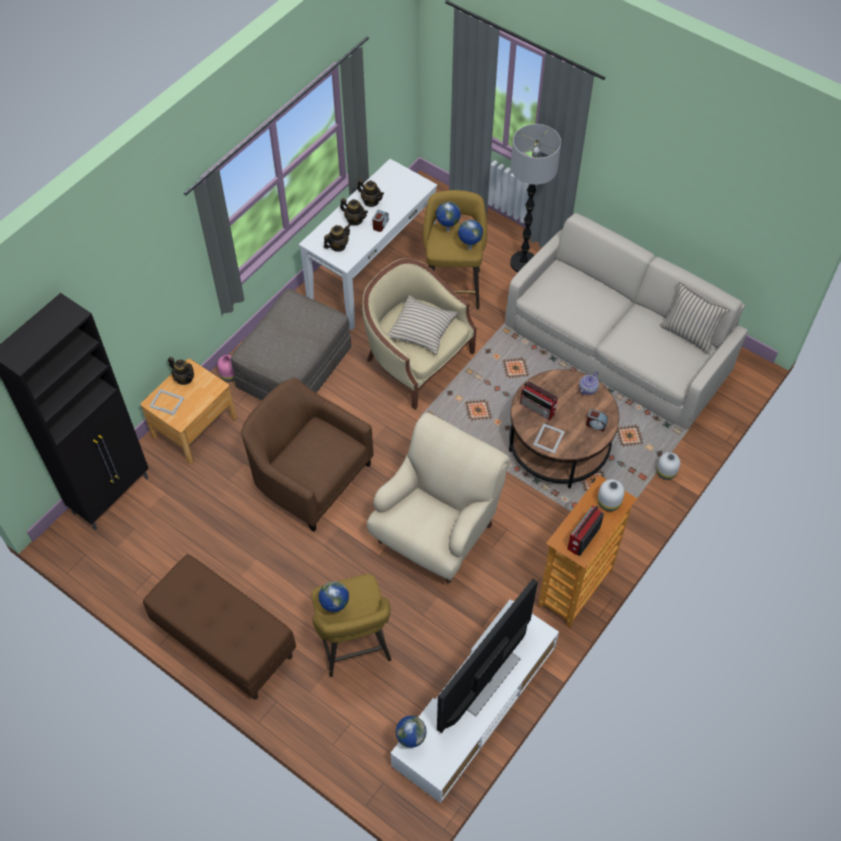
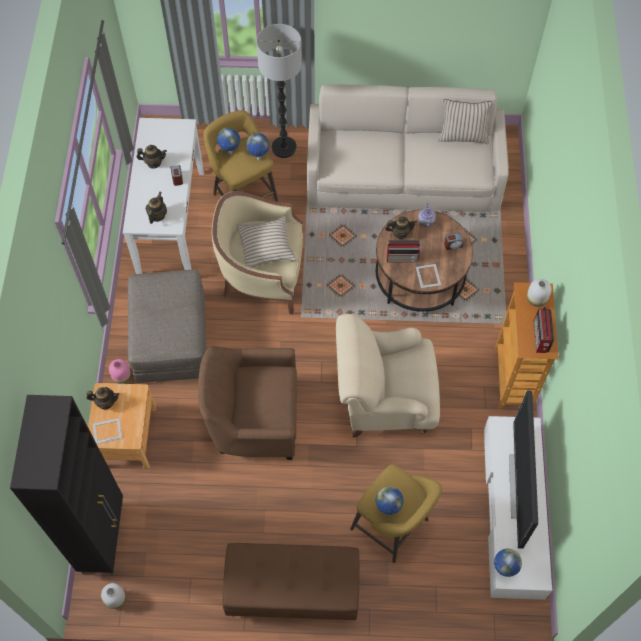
camera: 35 degrees left, 5 degrees up
teapot [340,198,368,226] -> teapot moved to [385,216,417,239]
beige armchair [367,413,510,584] -> beige armchair turned 90 degrees counterclockwise [336,314,440,437]
white vase [656,452,680,480] -> white vase moved to [101,583,126,609]

